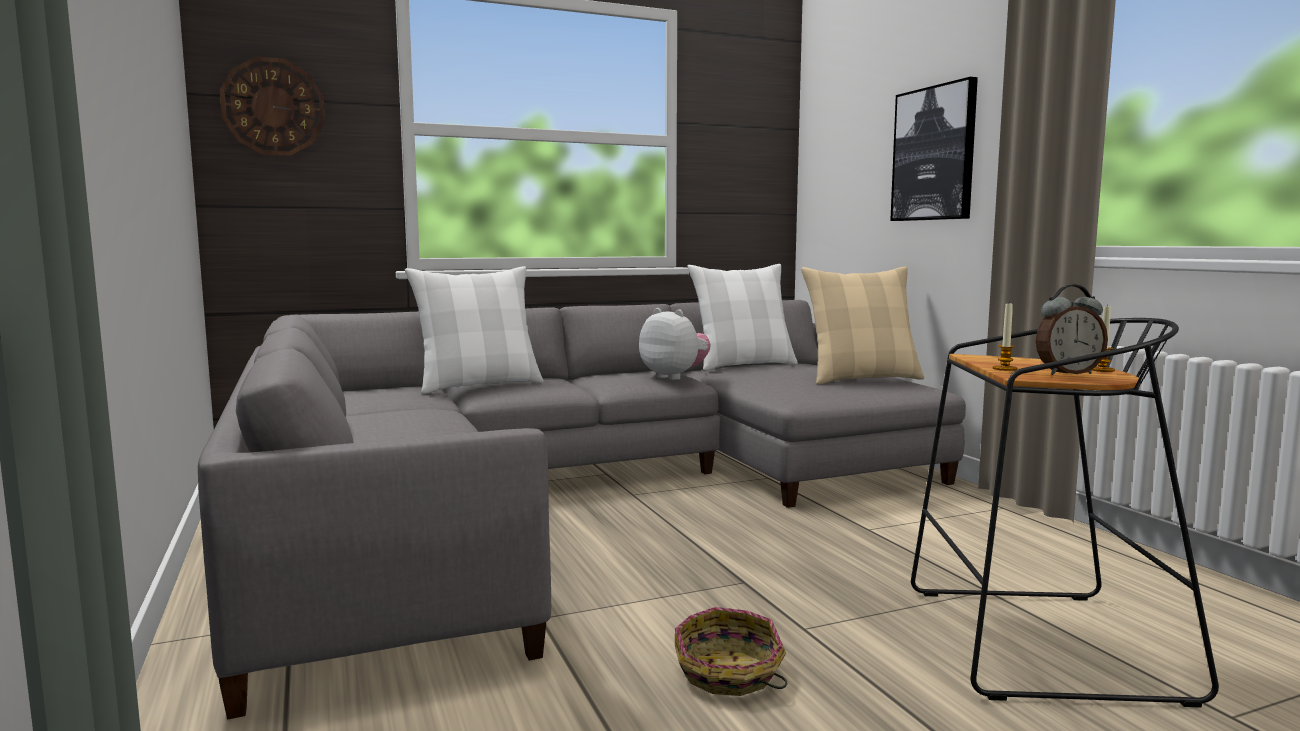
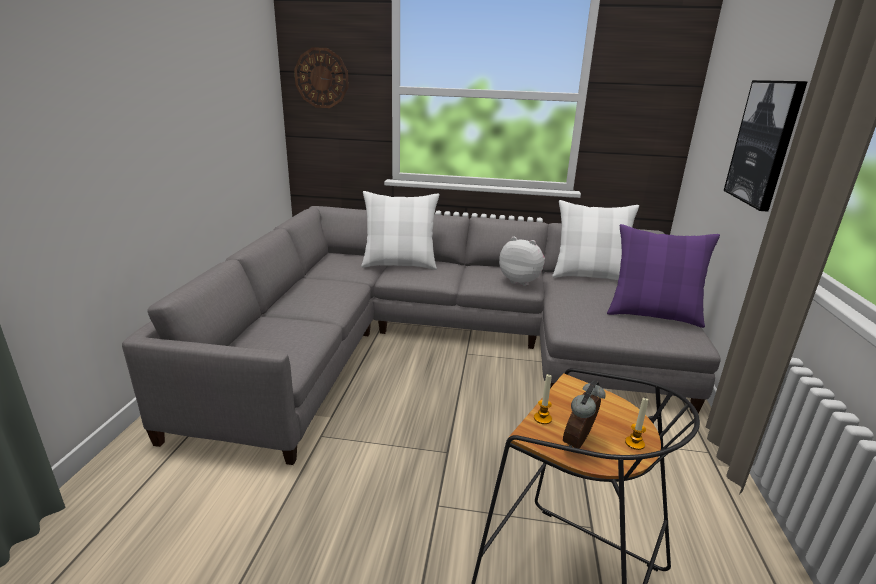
camera: 30 degrees right, 15 degrees up
plush toy [639,308,711,380] -> plush toy turned 45 degrees counterclockwise [499,237,545,286]
basket [675,607,787,696] -> none
beige pillow [801,266,924,385] -> purple pillow [607,224,720,328]
alarm clock [1036,284,1108,375] -> alarm clock turned 105 degrees clockwise [563,380,606,448]

